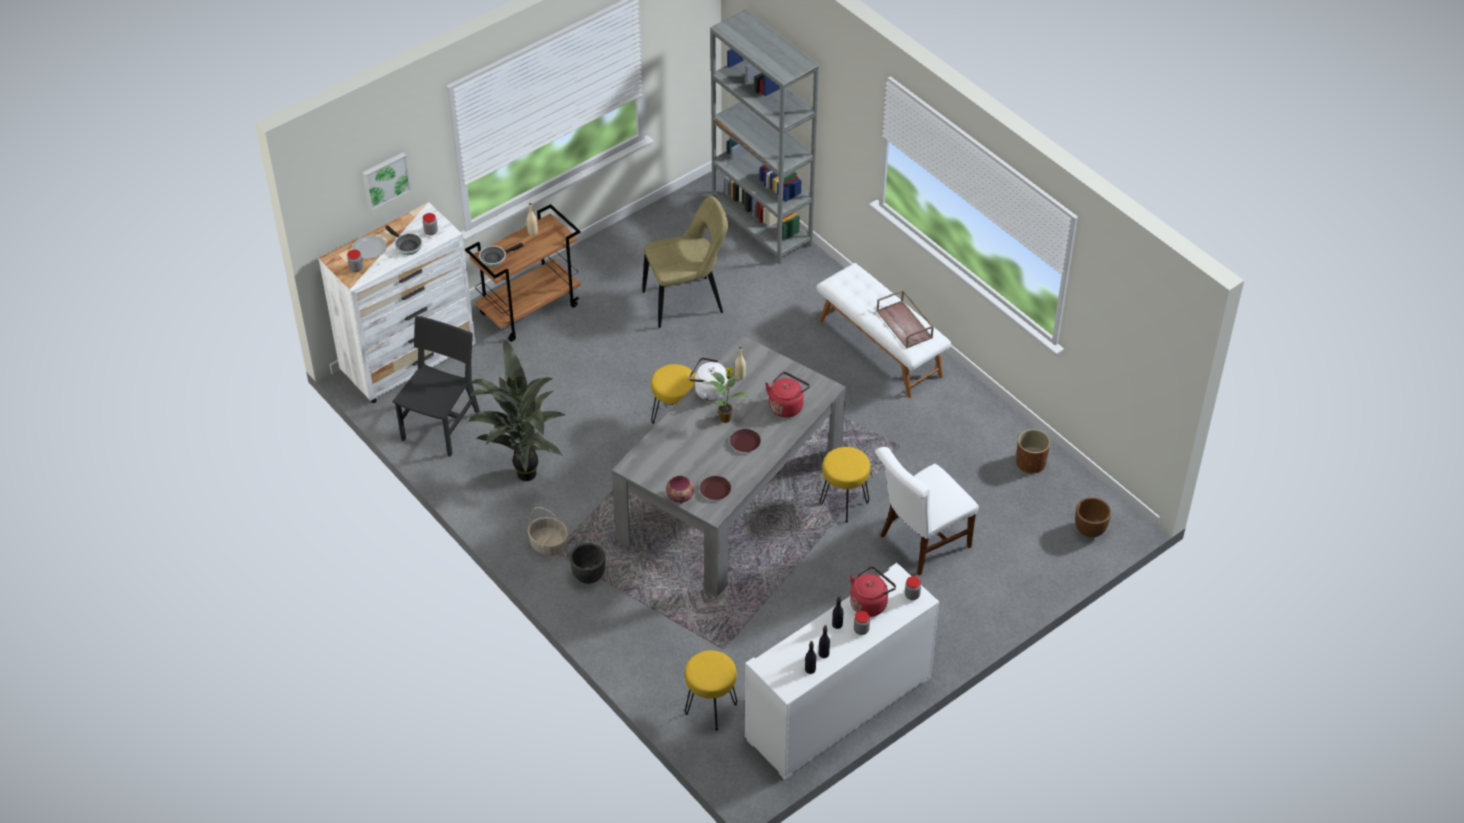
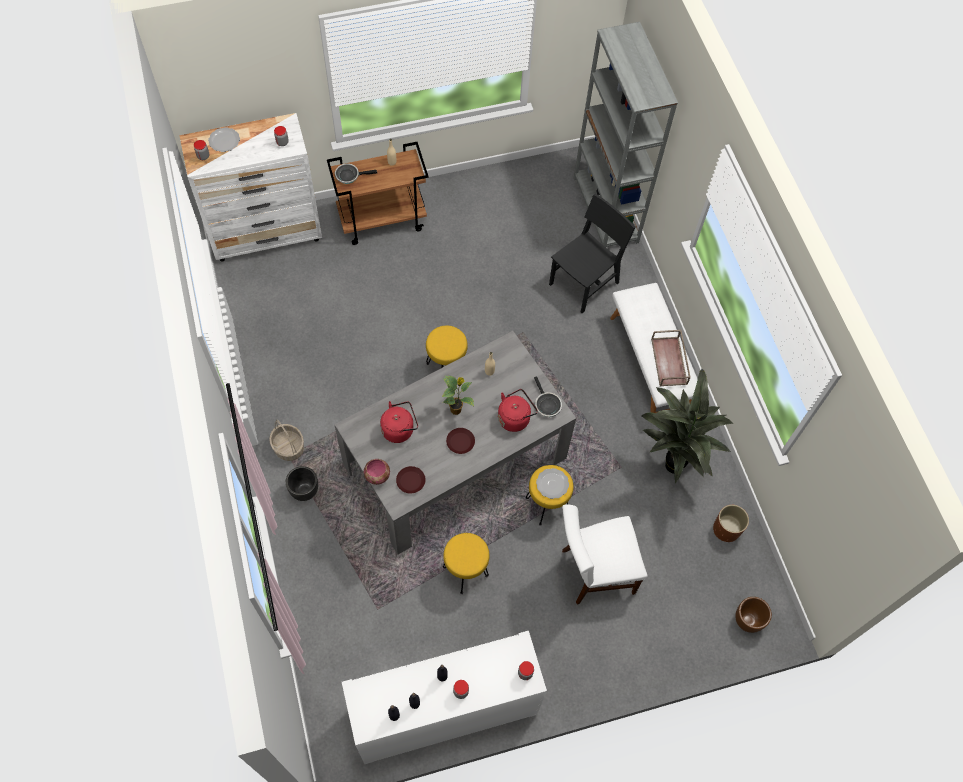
camera: 20 degrees right, 15 degrees up
picture [362,152,411,211] -> none
frying pan [385,225,423,255] -> frying pan moved to [534,376,562,417]
black chair [392,316,480,457] -> black chair moved to [549,194,636,313]
potted plant [468,341,565,481] -> potted plant moved to [642,369,734,484]
beige chair [643,196,728,328] -> none
yellow stool [685,650,737,731] -> yellow stool moved to [443,533,490,594]
white kettle [689,357,729,401] -> none
red kettle [850,566,896,617] -> red kettle moved to [380,401,418,443]
none -> plate [536,468,569,499]

